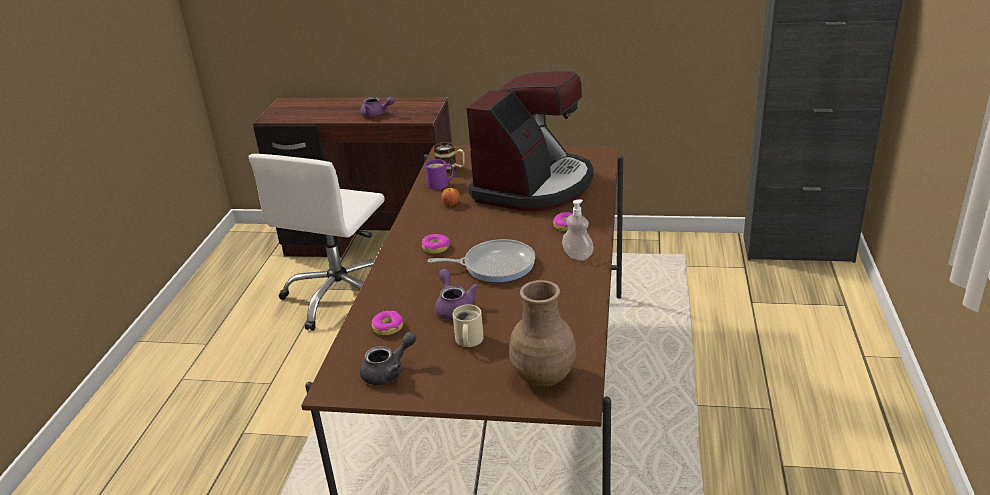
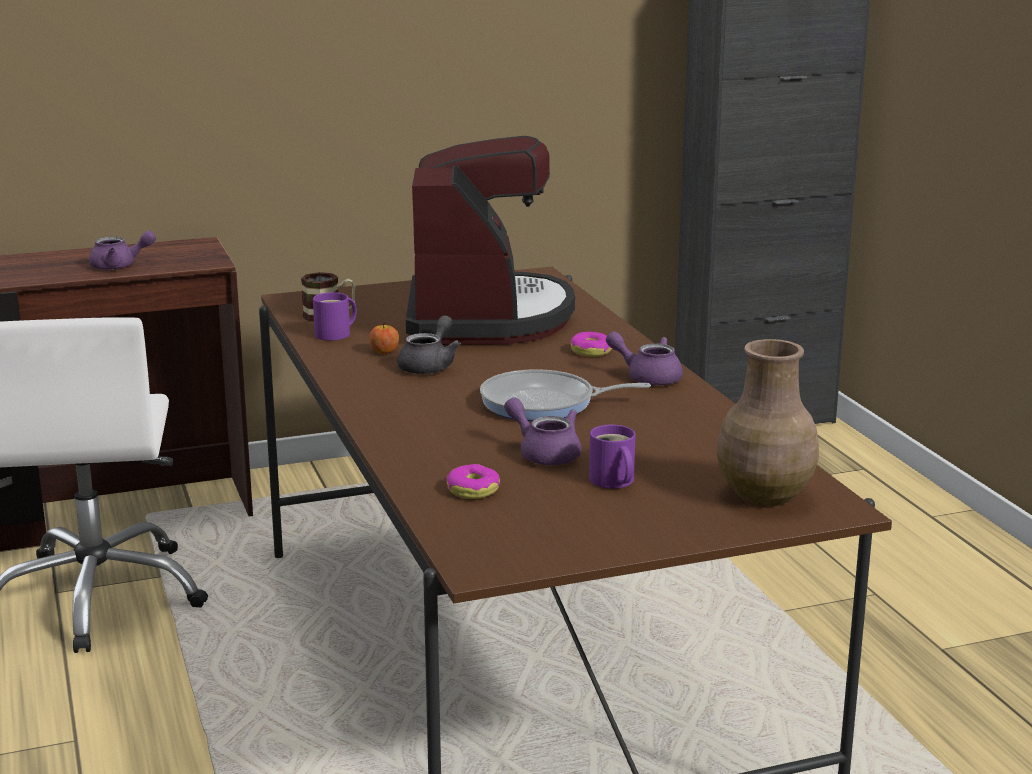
camera: 30 degrees left, 10 degrees down
grey teapot [360,332,416,385] -> grey teapot moved to [397,315,461,374]
donut [422,234,450,254] -> none
frying pan [427,239,535,283] -> frying pan turned 150 degrees counterclockwise [480,369,651,421]
beige mug [453,304,484,347] -> purple mug [589,425,635,489]
soap dispenser [562,199,594,260] -> purple teapot [606,331,683,386]

